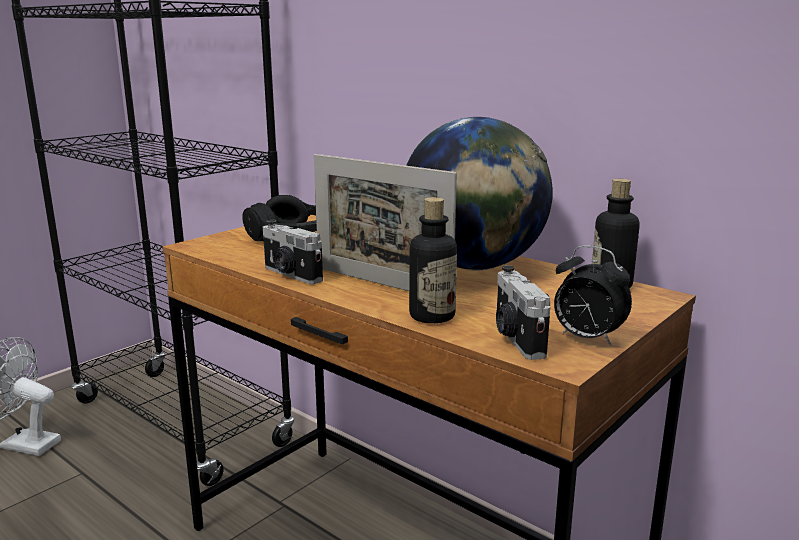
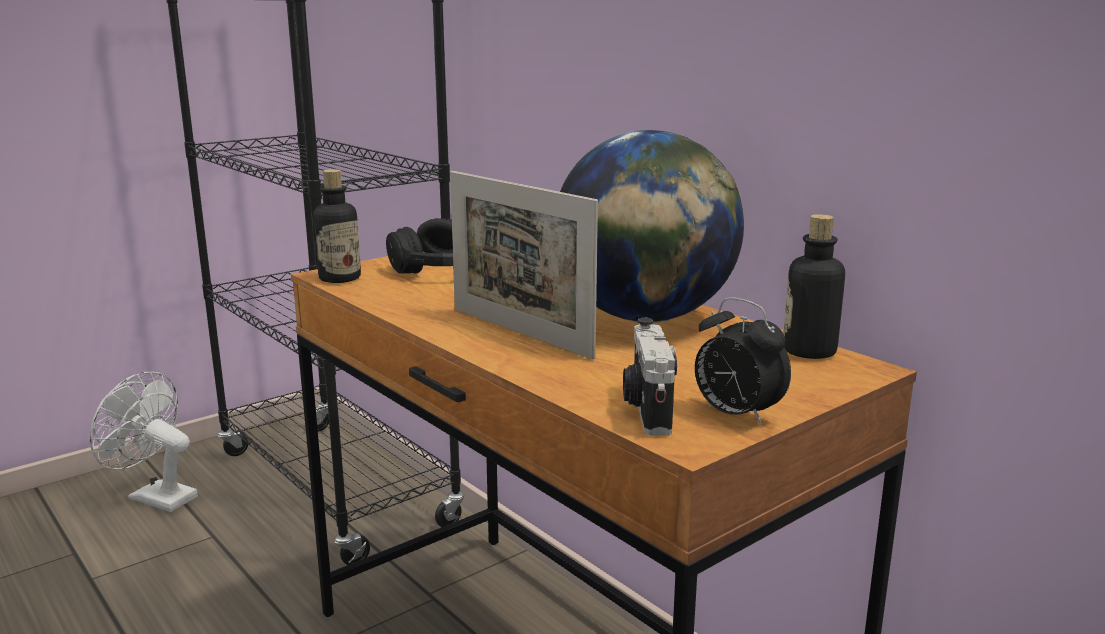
camera: 10 degrees right, 0 degrees up
camera [263,220,323,284] -> none
bottle [409,197,457,323] -> bottle moved to [313,169,361,283]

